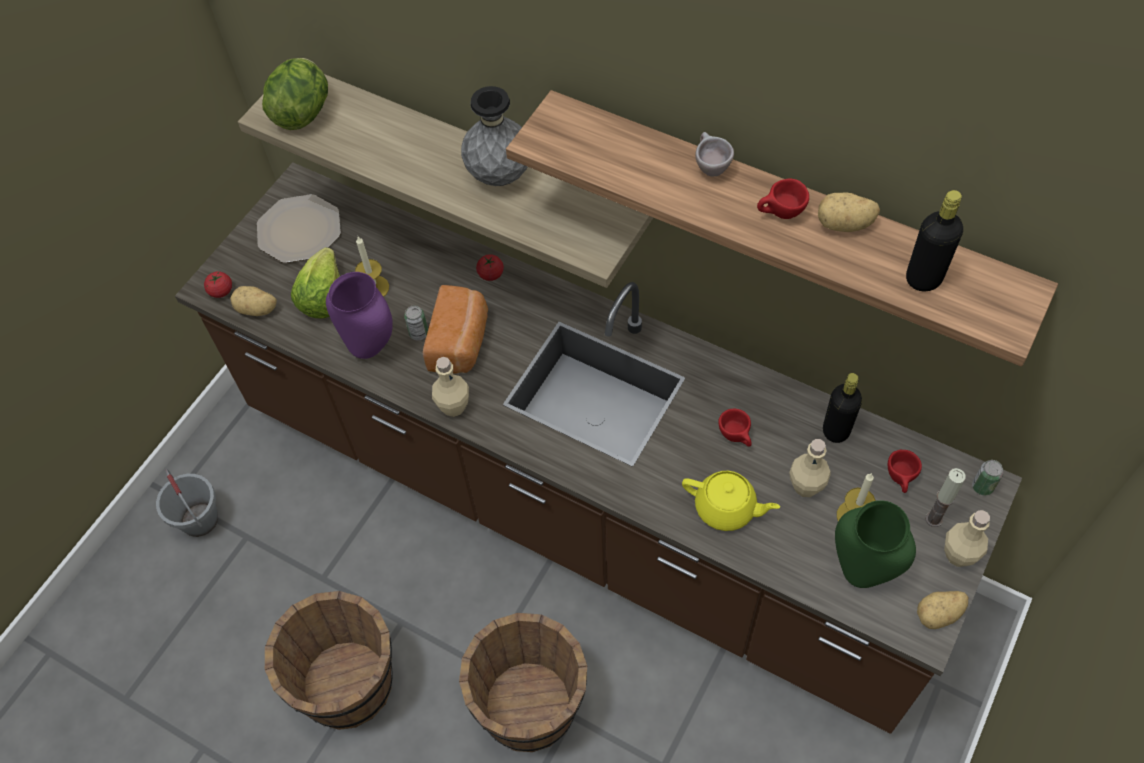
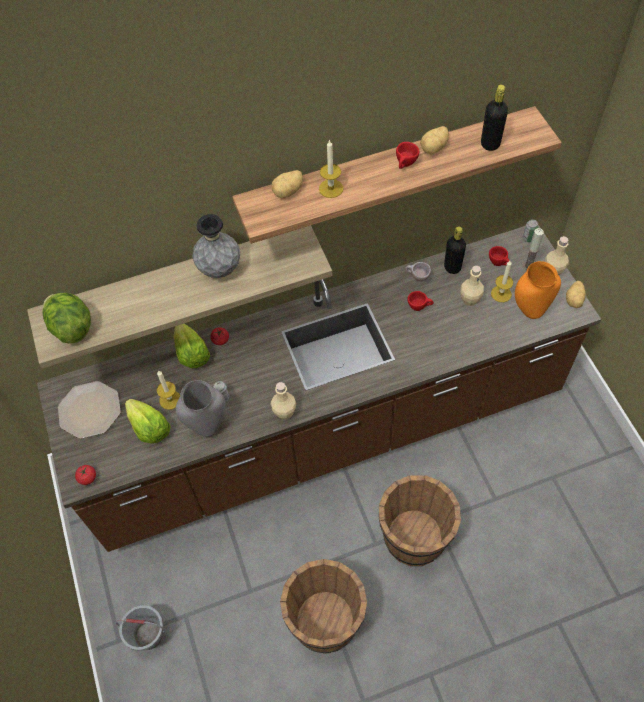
camera: 50 degrees left, 0 degrees up
potato [230,286,277,316] -> potato moved to [272,170,303,198]
purple vase [326,272,393,359] -> grey vase [176,380,226,437]
bread [423,285,488,374] -> none
yellow teapot [682,471,780,531] -> none
beige cup [695,132,734,176] -> beige cup moved to [406,262,431,282]
green vase [835,500,916,588] -> orange vase [515,261,561,319]
none -> lettuce [174,324,210,368]
none -> candle [319,139,343,198]

